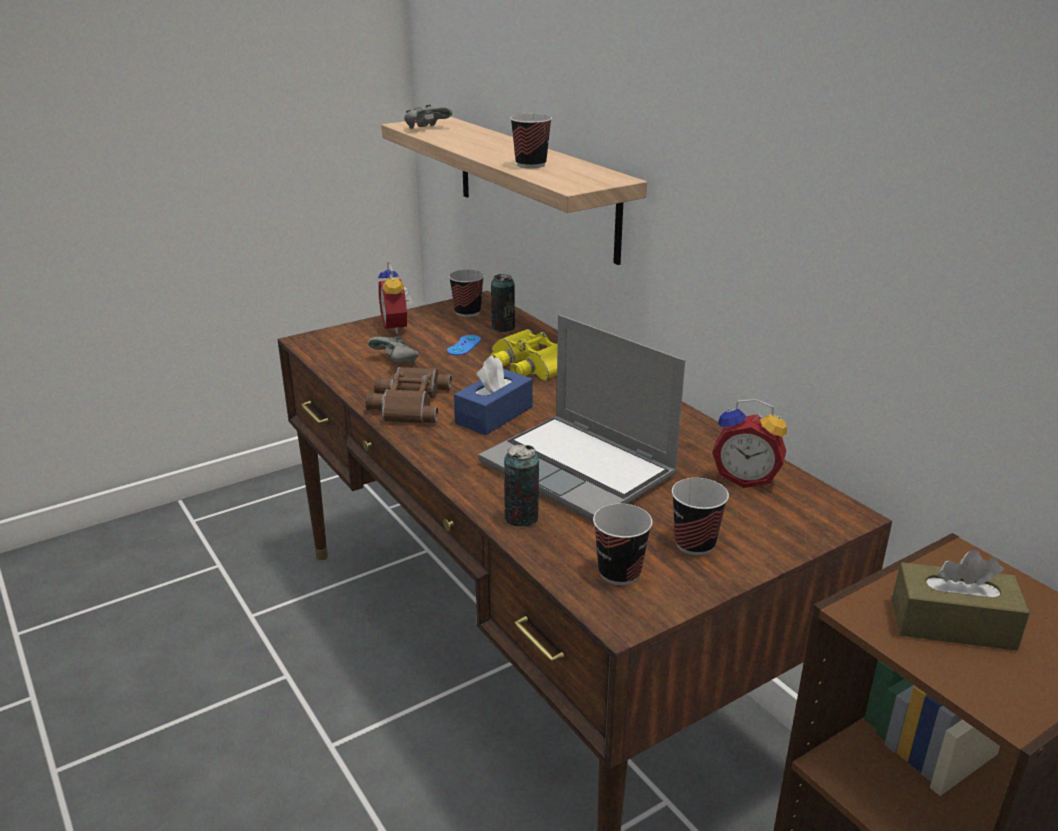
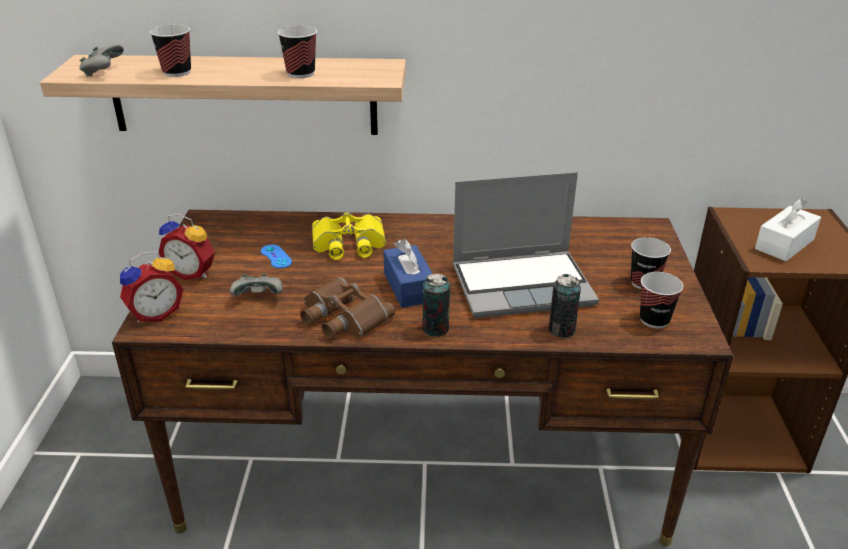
camera: 55 degrees left, 5 degrees up
cup [449,270,484,317] -> cup moved to [150,25,191,77]
can [491,274,515,332] -> can moved to [422,273,450,337]
alarm clock [712,399,787,488] -> alarm clock moved to [120,251,183,323]
brown tissue box [892,550,1030,651] -> white tissue box [755,198,821,261]

